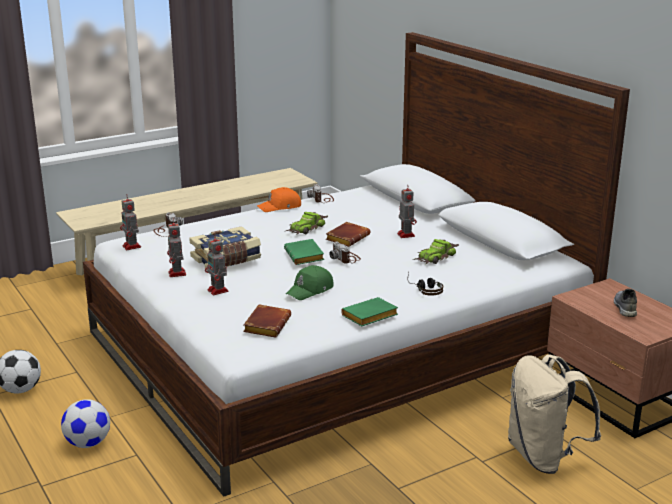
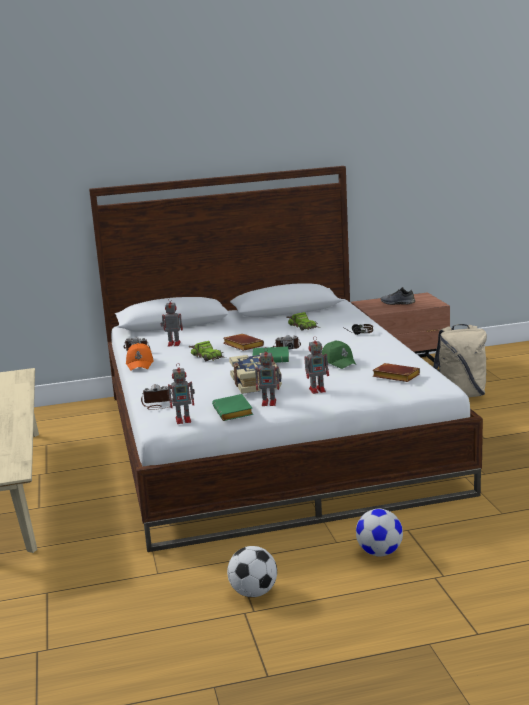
camera: 70 degrees left, 5 degrees down
green book [341,297,398,326] -> green book moved to [212,394,253,421]
toy robot [397,184,417,238] -> toy robot moved to [160,298,183,346]

